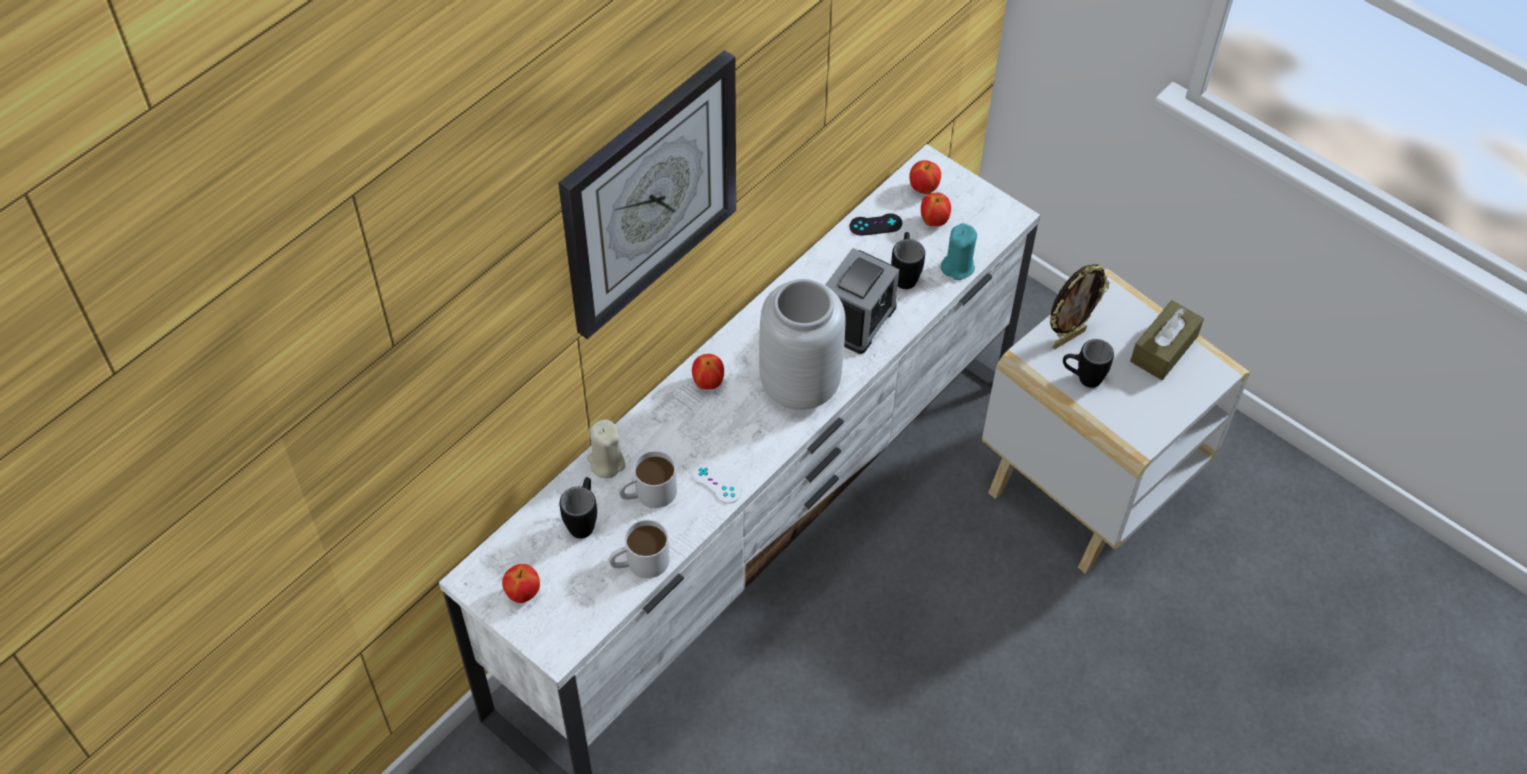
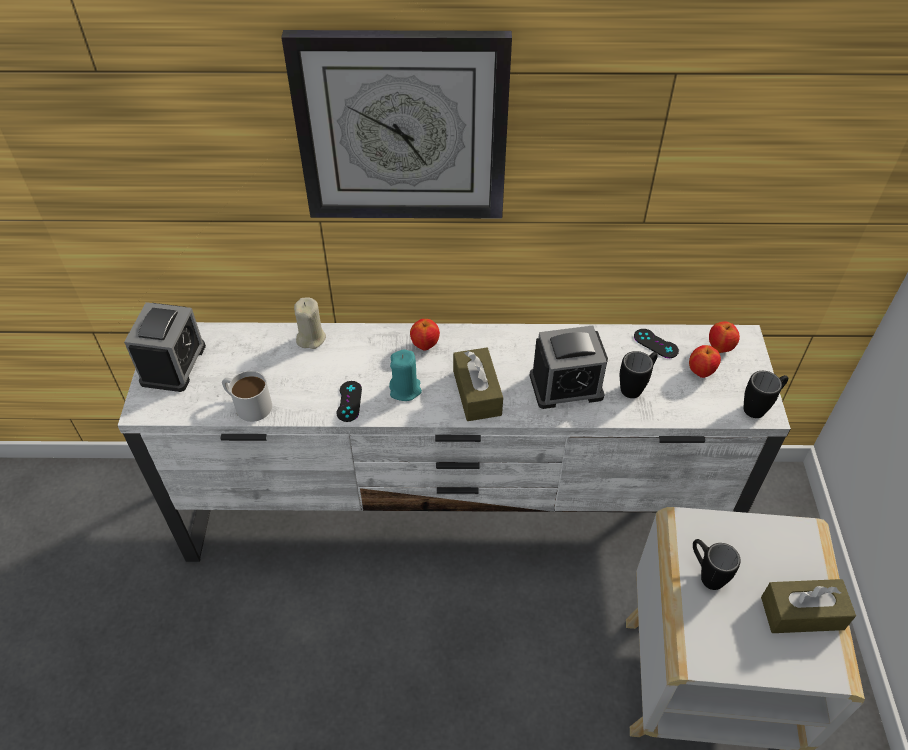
camera: 50 degrees right, 5 degrees down
apple [502,564,540,603] -> alarm clock [124,302,206,392]
black mug [560,477,597,539] -> black mug moved to [744,371,788,418]
white mug [618,451,677,508] -> none
white game controller [691,462,741,504] -> black game controller [336,381,362,422]
grey vase [759,279,845,410] -> brown tissue box [453,348,503,421]
turquoise candle [941,223,977,280] -> turquoise candle moved to [389,349,422,401]
picture frame [1049,264,1110,349] -> none

